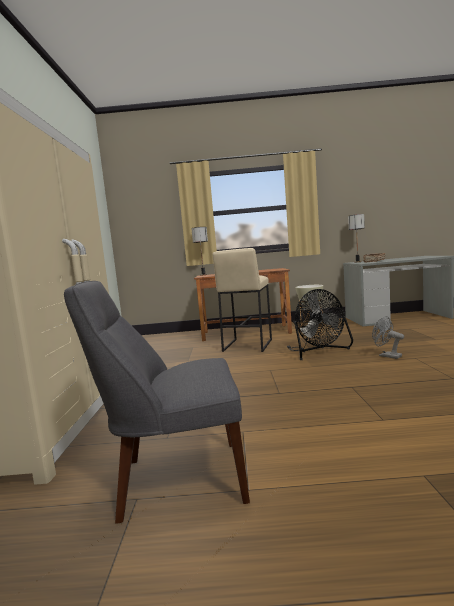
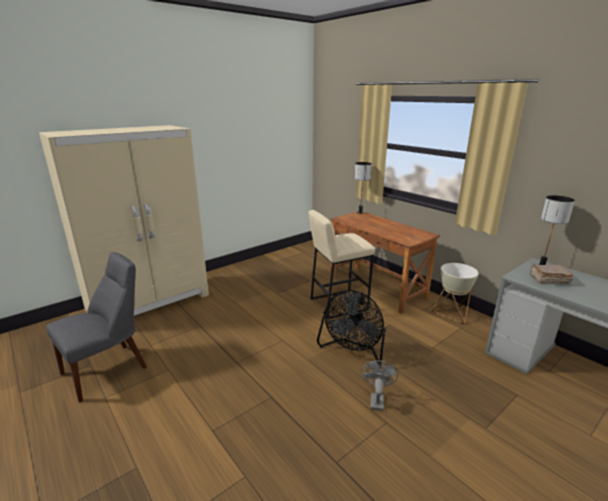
camera: 50 degrees right, 15 degrees up
grey chair [64,281,250,524] -> grey chair turned 90 degrees clockwise [46,252,147,403]

